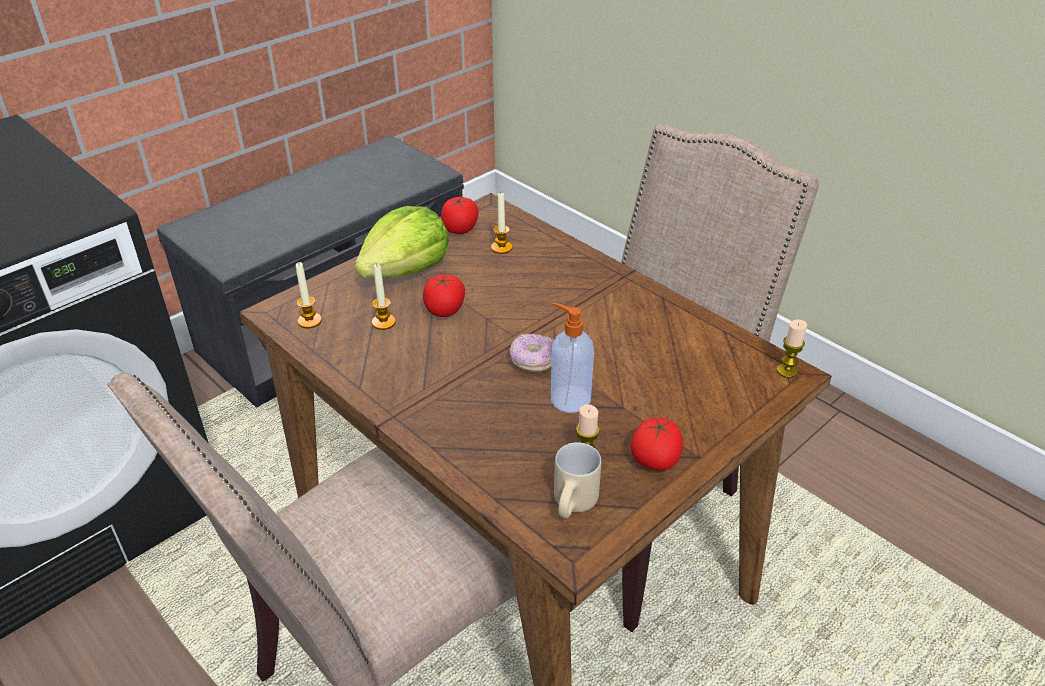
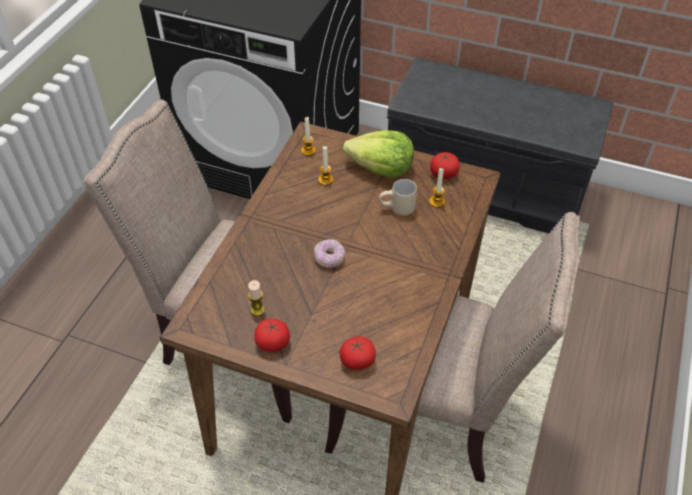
camera: 65 degrees right, 10 degrees up
tomato [423,274,465,317] -> tomato moved to [340,336,376,370]
soap dispenser [551,302,594,413] -> none
beige mug [554,442,601,519] -> beige mug moved to [379,179,417,216]
candle [777,319,807,378] -> none

